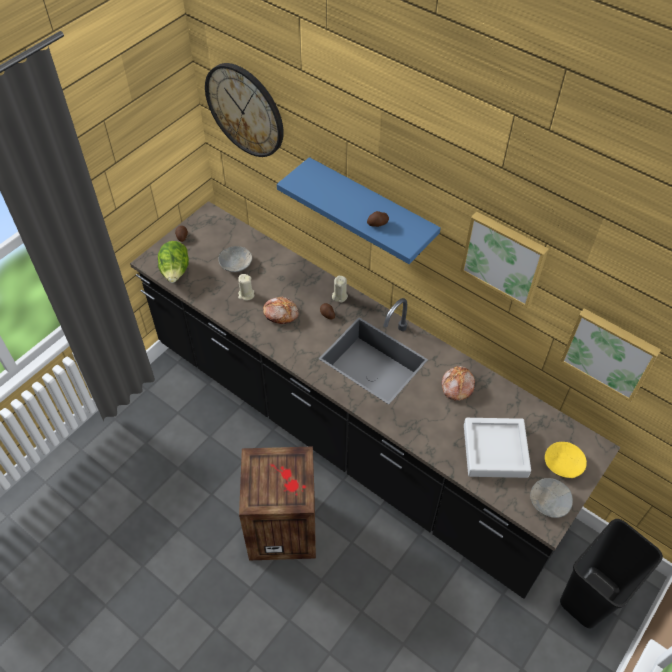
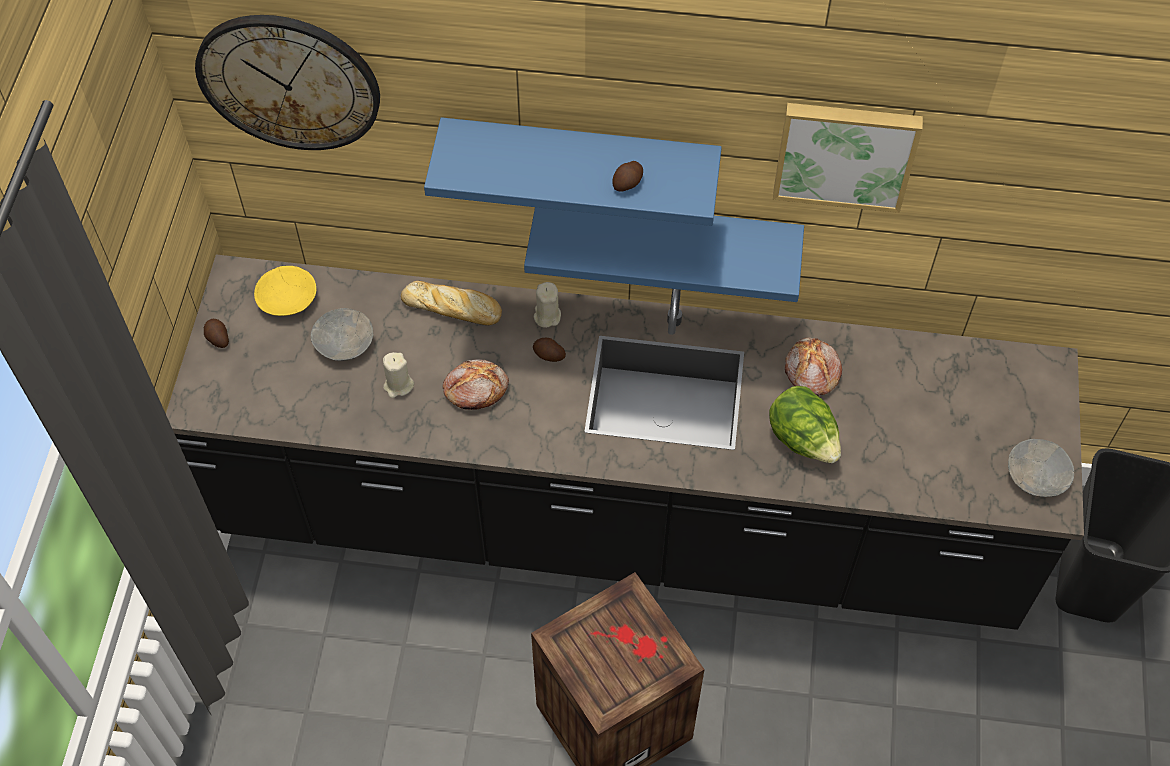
camera: 30 degrees left, 5 degrees up
lettuce [158,241,189,283] -> lettuce moved to [769,386,841,463]
grey tray [464,418,531,478] -> none
yellow bowl [545,442,587,478] -> yellow bowl moved to [254,266,317,316]
picture [560,308,661,402] -> none
none -> bread [401,281,502,325]
none -> blue shelf [524,207,804,302]

